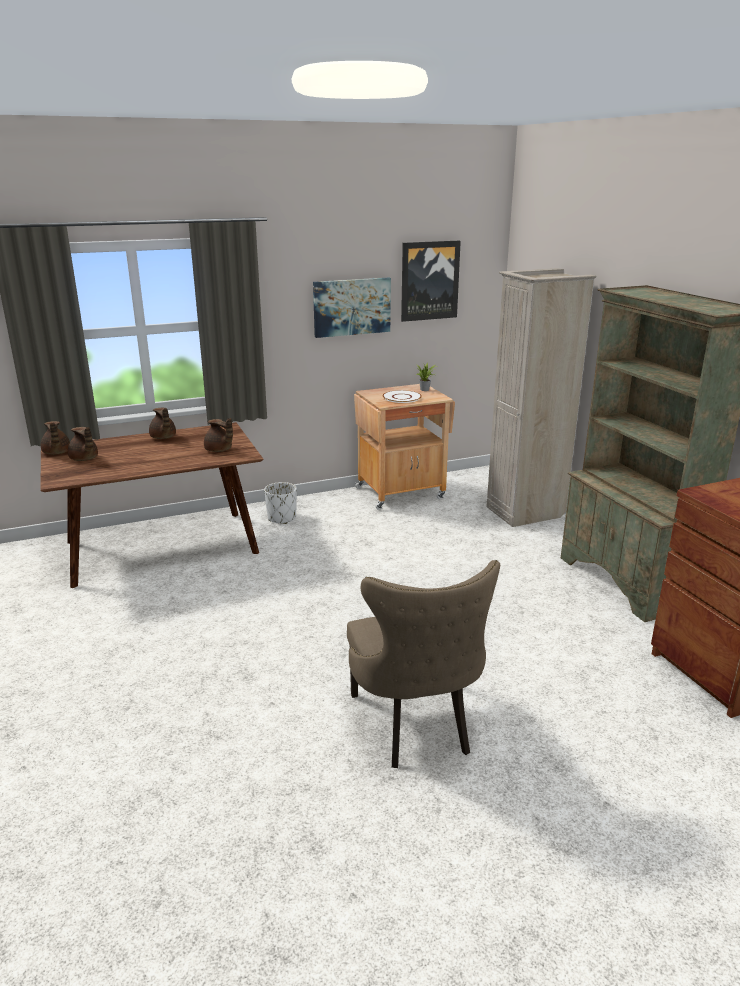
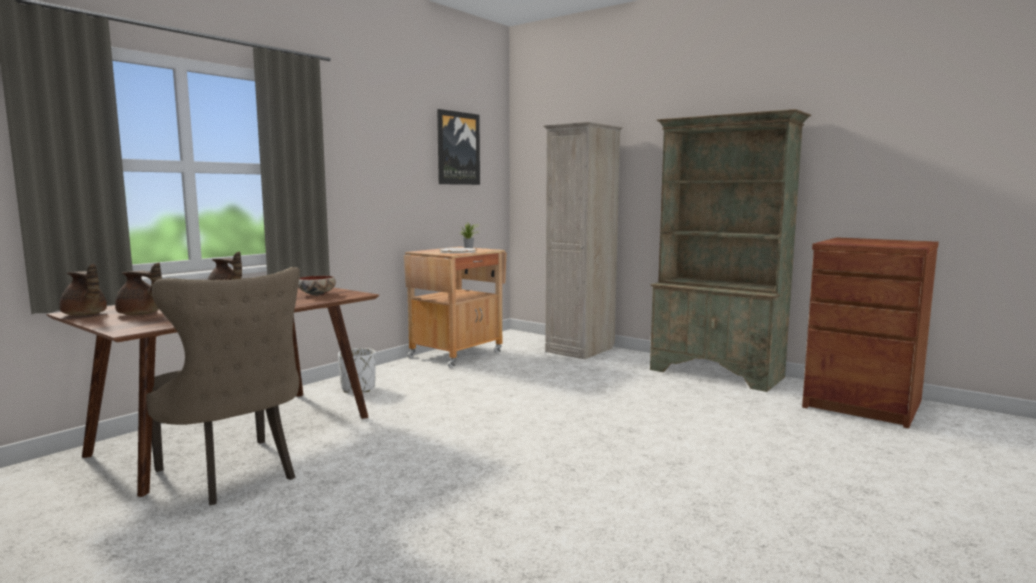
camera: 30 degrees left, 15 degrees down
brown teapot [204,418,233,452] -> bowl [298,275,336,296]
picture [313,277,391,338] -> none
beige chair [347,560,500,768] -> beige chair moved to [146,267,300,505]

